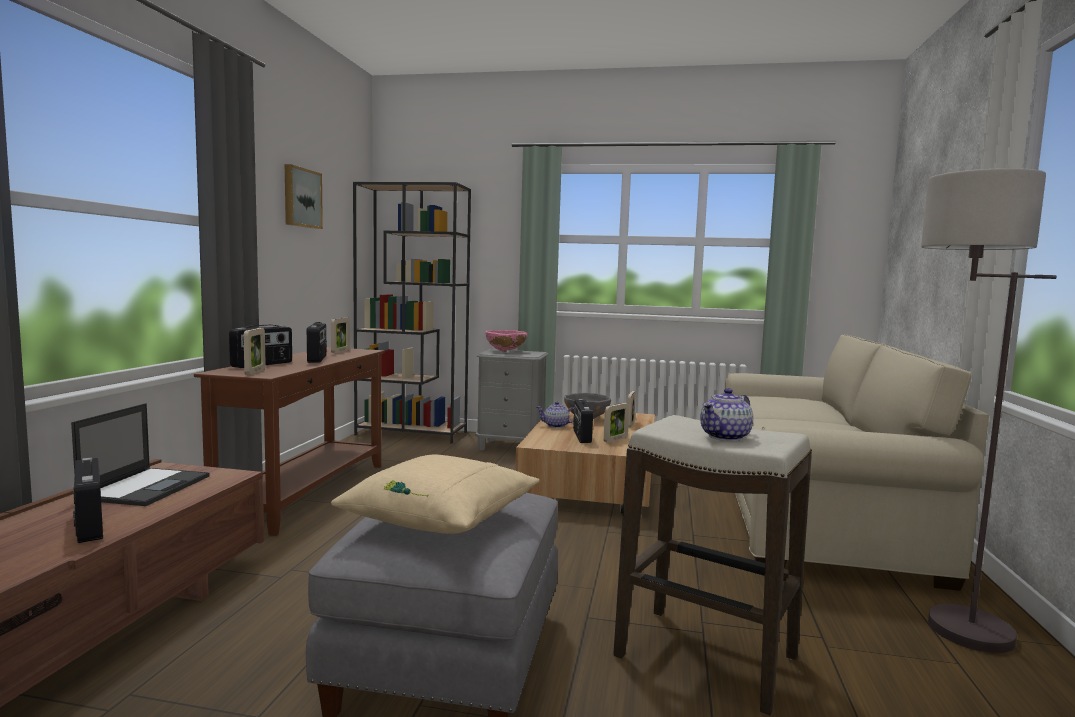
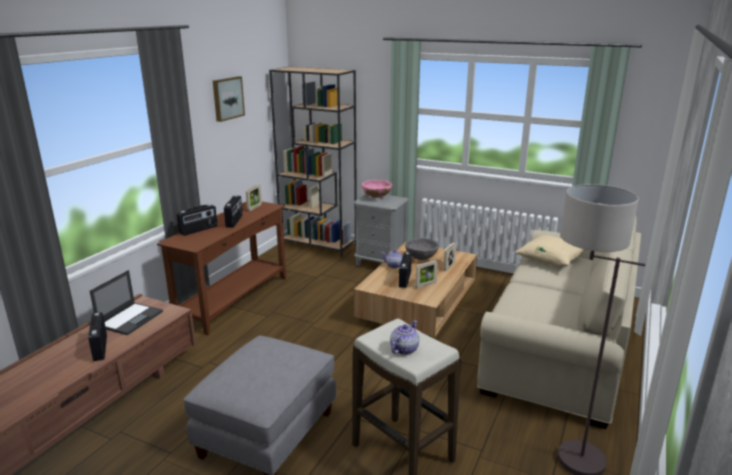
camera: 15 degrees right, 15 degrees up
picture frame [243,328,266,375] -> none
beige pillow [331,455,540,534] -> beige pillow moved to [515,235,586,266]
teapot [700,388,753,441] -> teapot turned 150 degrees clockwise [390,320,419,355]

